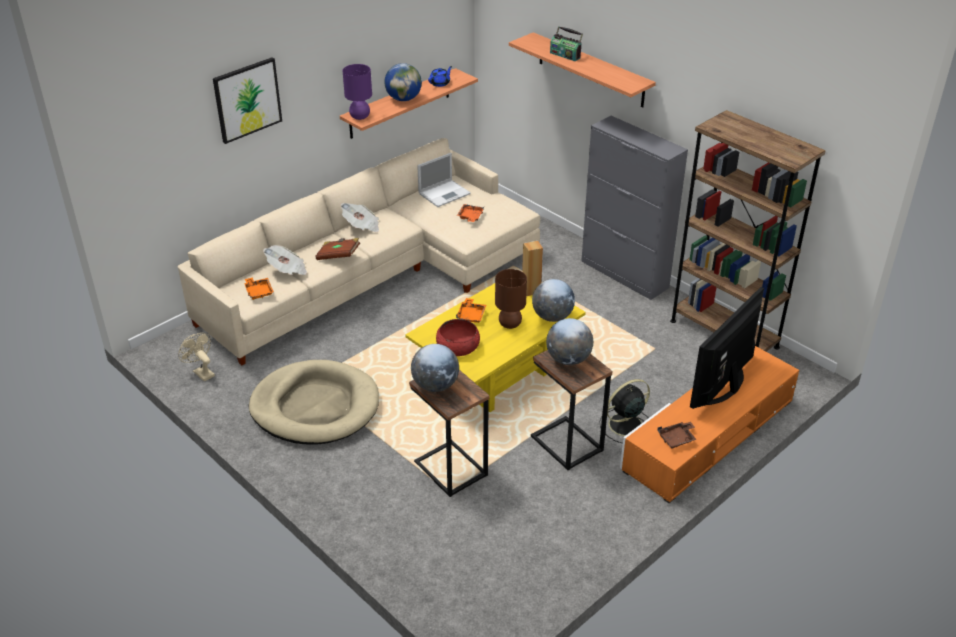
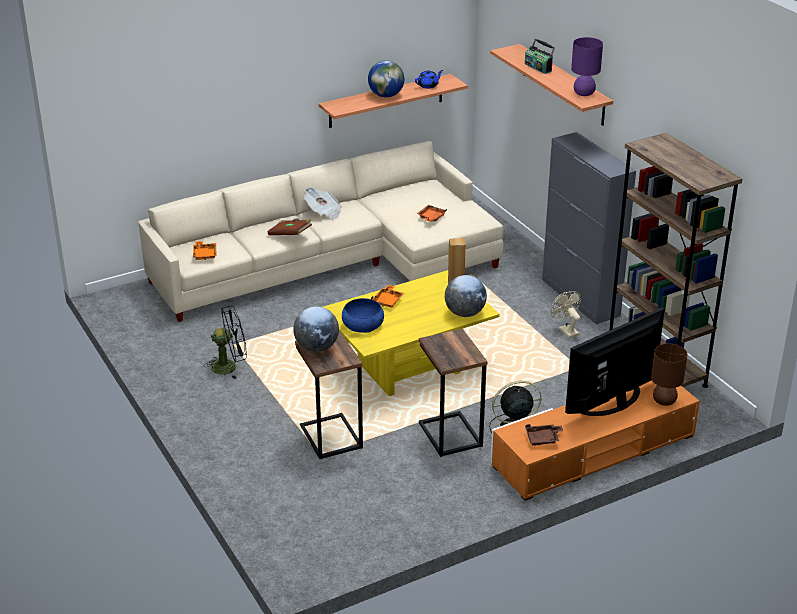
camera: 15 degrees right, 5 degrees down
beige fan [178,333,215,382] -> beige fan moved to [551,291,581,338]
picture [213,57,282,144] -> none
beige dog bed [249,360,379,445] -> black fan [204,306,247,379]
newspaper [263,245,307,275] -> none
purple table lamp [342,64,372,120] -> purple table lamp moved to [571,37,603,96]
laptop [417,153,471,207] -> none
red bowl [436,319,480,356] -> blue bowl [342,298,384,333]
brown table lamp [495,269,527,329] -> brown table lamp moved to [651,343,687,406]
globe [546,318,593,365] -> none

